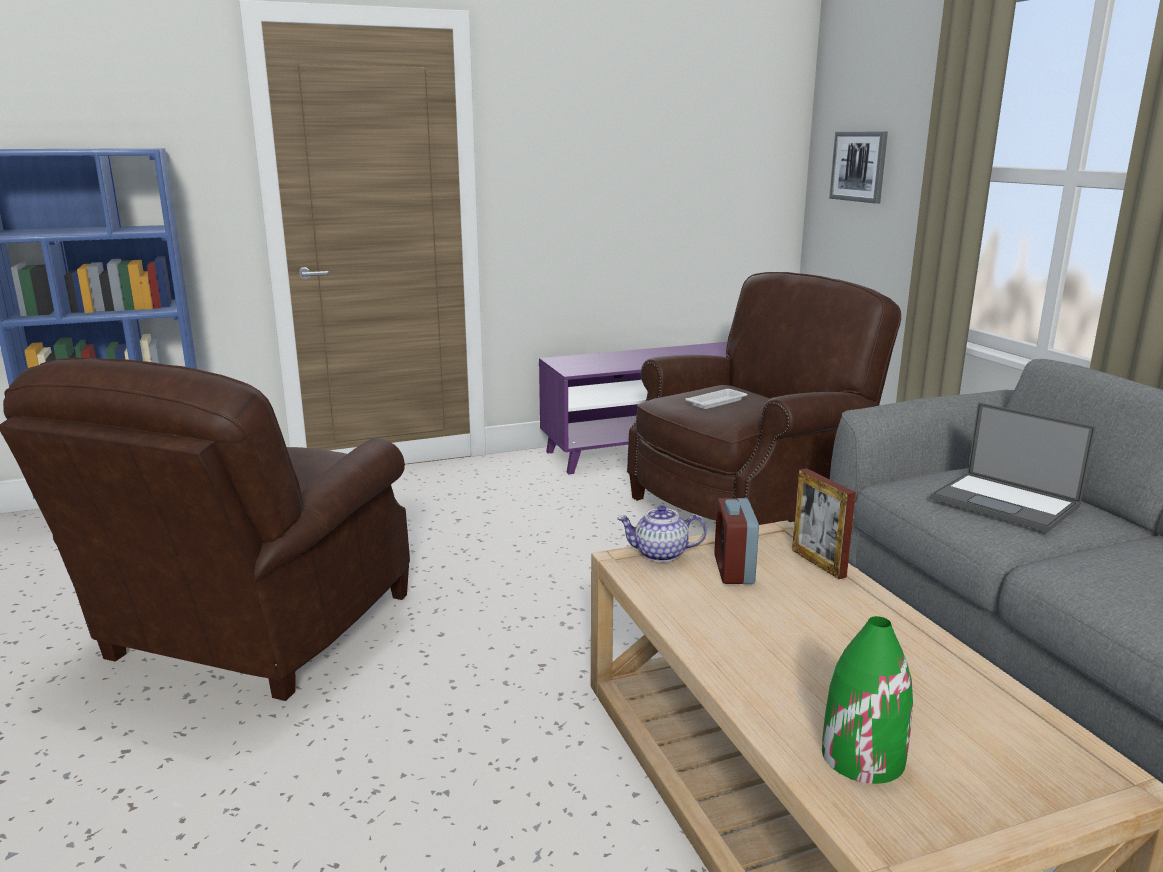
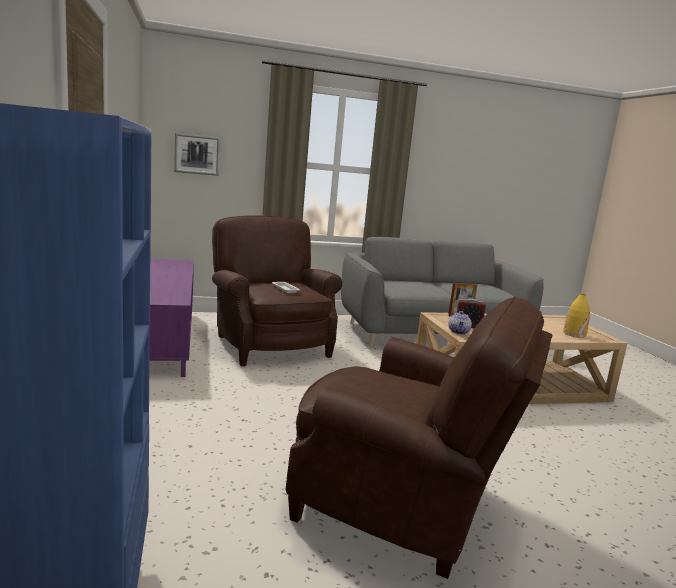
camera: 85 degrees left, 5 degrees down
green vase [822,616,913,784] -> yellow vase [563,294,590,338]
laptop [930,402,1096,533] -> none

